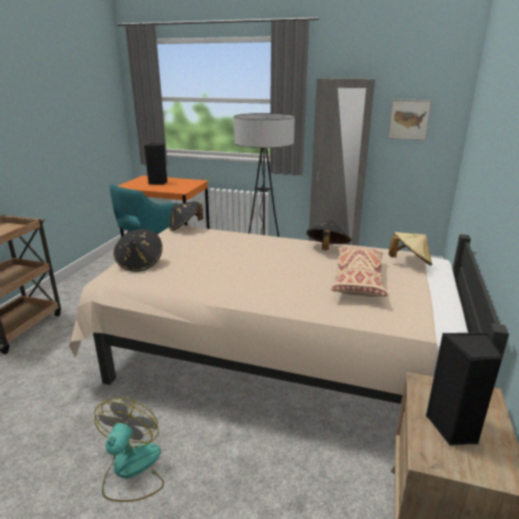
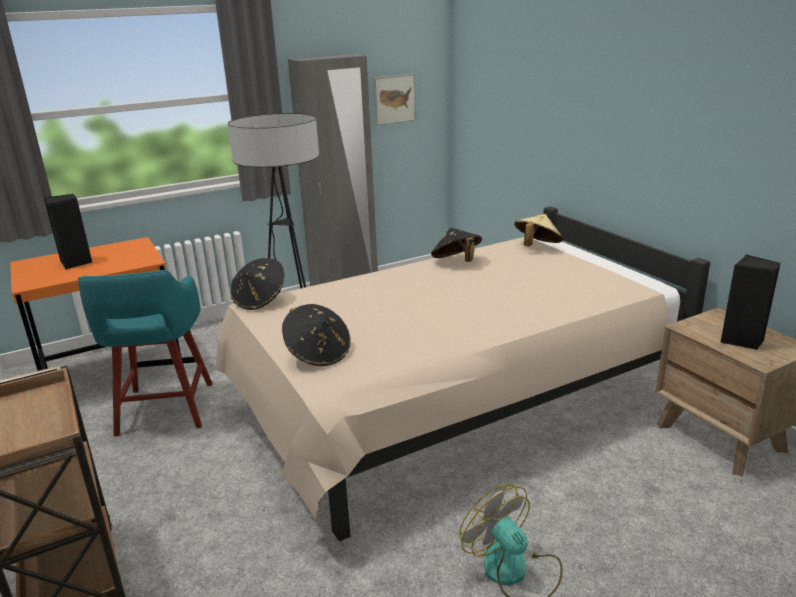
camera: 45 degrees left, 0 degrees up
beige pillow [331,246,387,297] -> none

